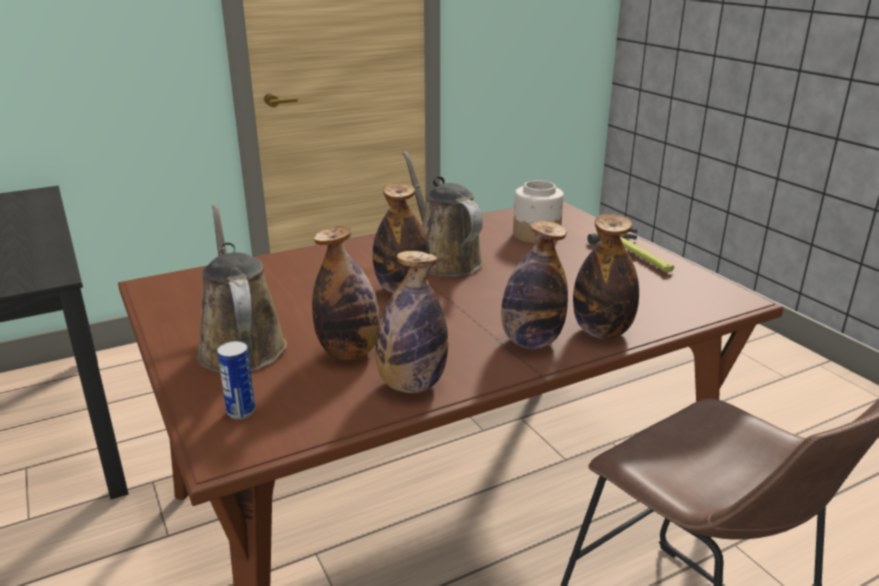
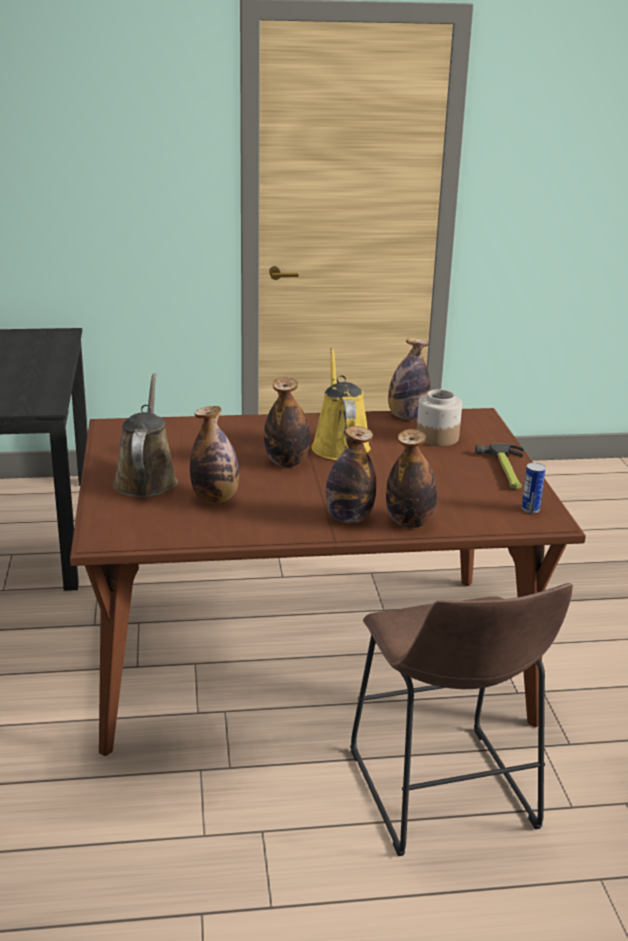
camera: 20 degrees right, 0 degrees up
can [217,341,255,419] -> can moved to [521,463,546,514]
bottle [375,251,448,393] -> bottle moved to [388,338,430,420]
brown watering can [402,151,483,277] -> yellow watering can [311,348,371,460]

